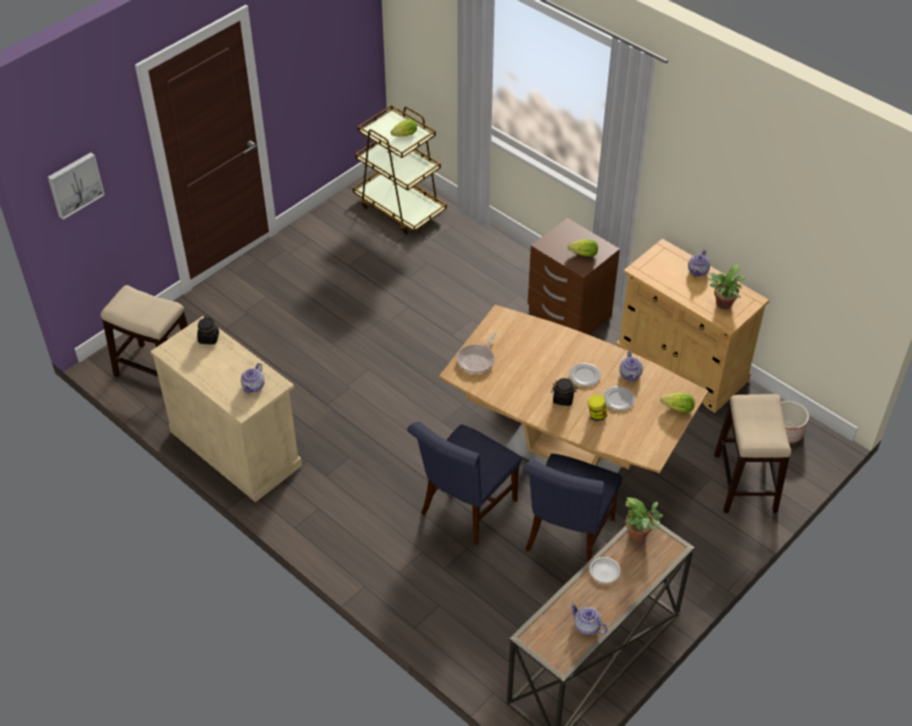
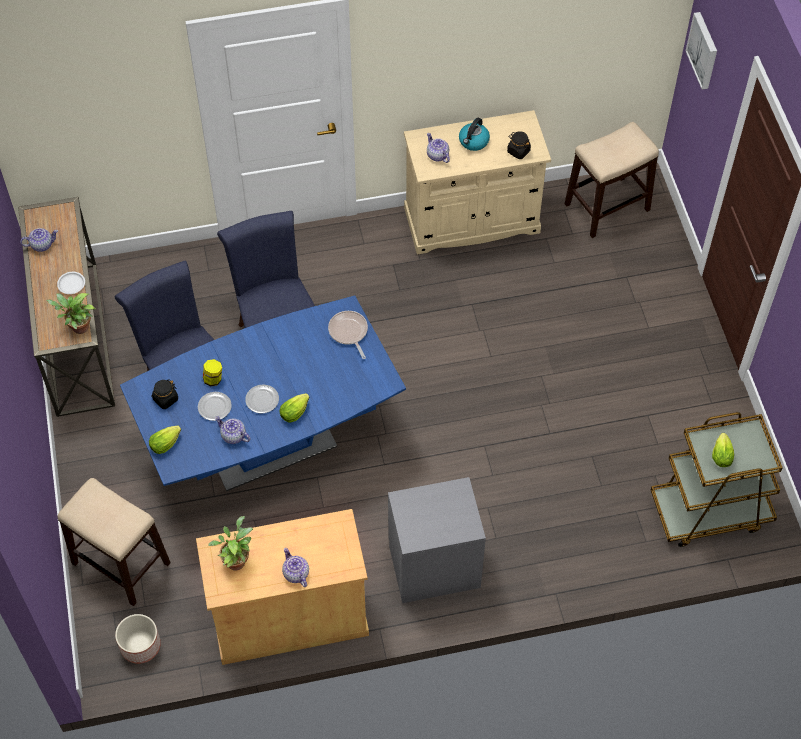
camera: 125 degrees right, 10 degrees up
brown dining table [439,305,708,474] -> blue dining table [120,296,406,491]
brown nightstand [528,218,620,335] -> grey nightstand [388,477,486,603]
black jar [551,378,578,406] -> black jar moved to [151,379,178,409]
lettuce [568,240,598,257] -> lettuce moved to [279,393,310,423]
none -> kettle [459,118,490,151]

